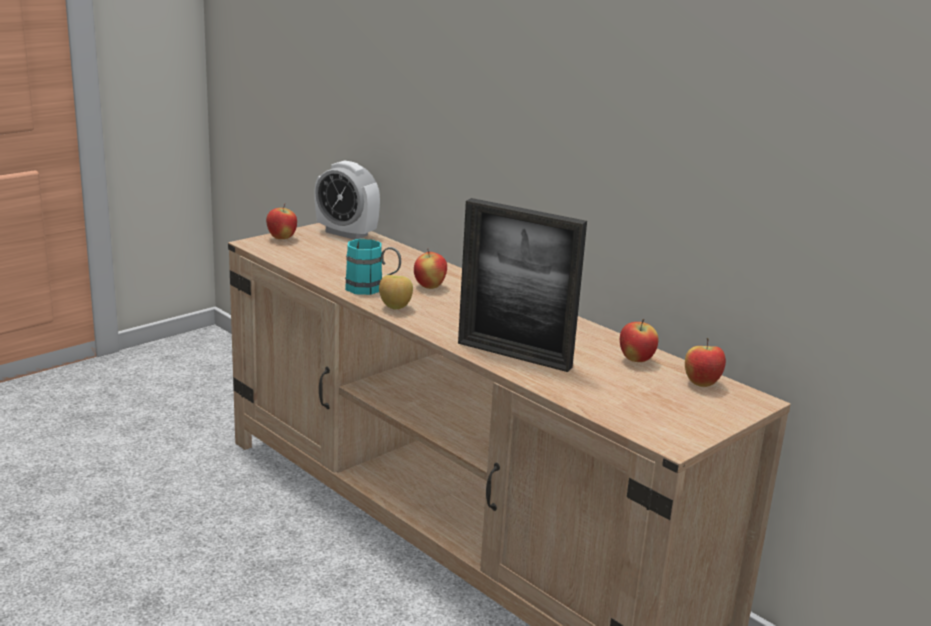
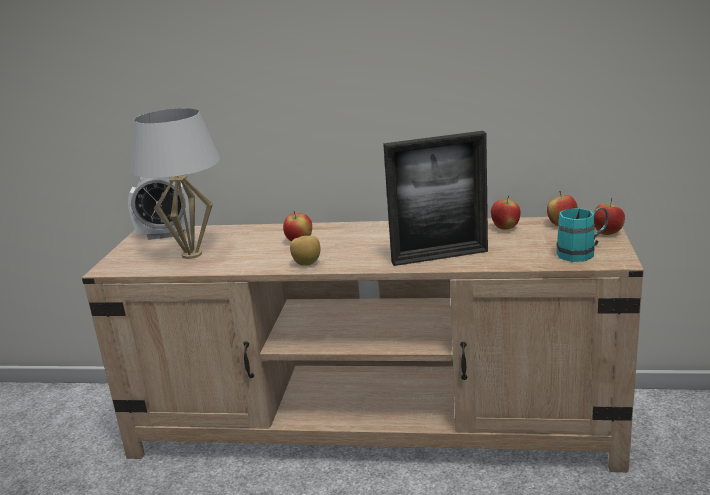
camera: 35 degrees left, 0 degrees up
apple [266,204,297,239] -> apple moved to [594,198,625,235]
turquoise mug [345,239,401,295] -> turquoise mug moved to [557,207,609,262]
none -> white table lamp [131,108,220,259]

